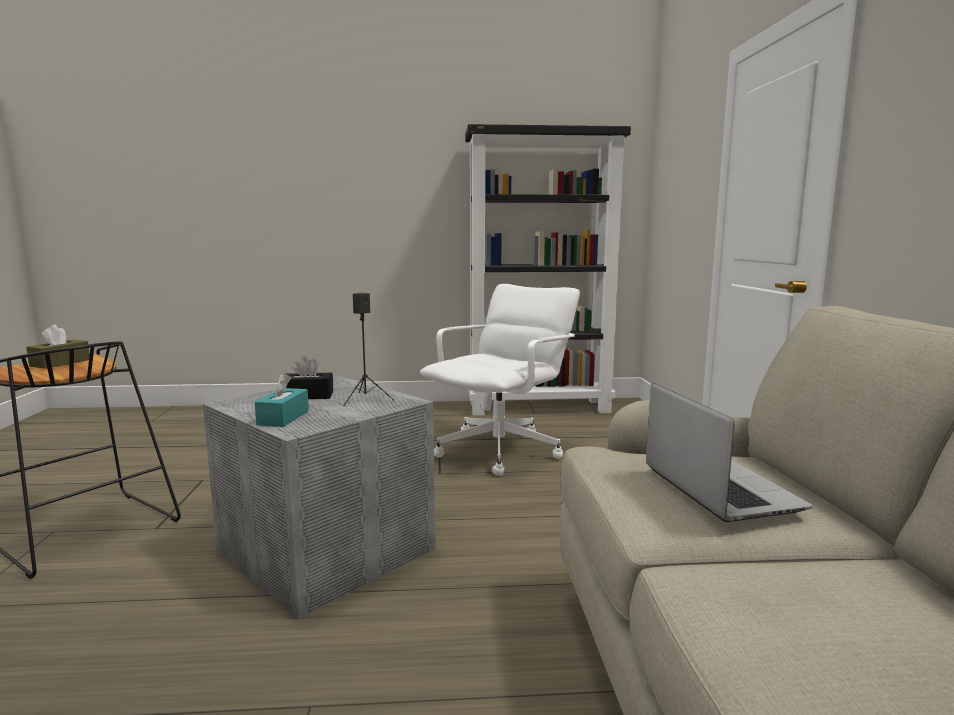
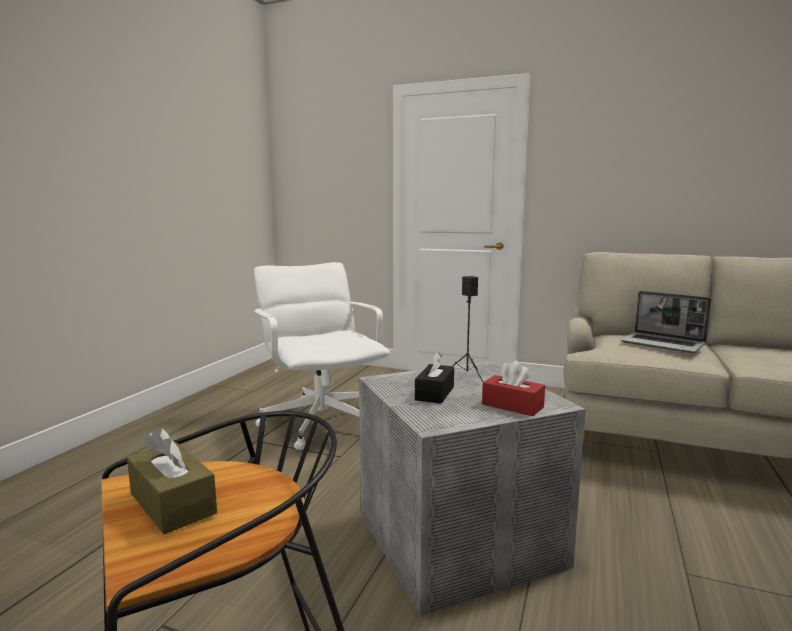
camera: 65 degrees left, 0 degrees up
turquoise tissue box [255,373,309,427] -> red tissue box [482,361,545,416]
black bookcase [465,124,631,416] -> none
laptop [646,383,813,522] -> laptop turned 150 degrees counterclockwise [621,291,711,353]

